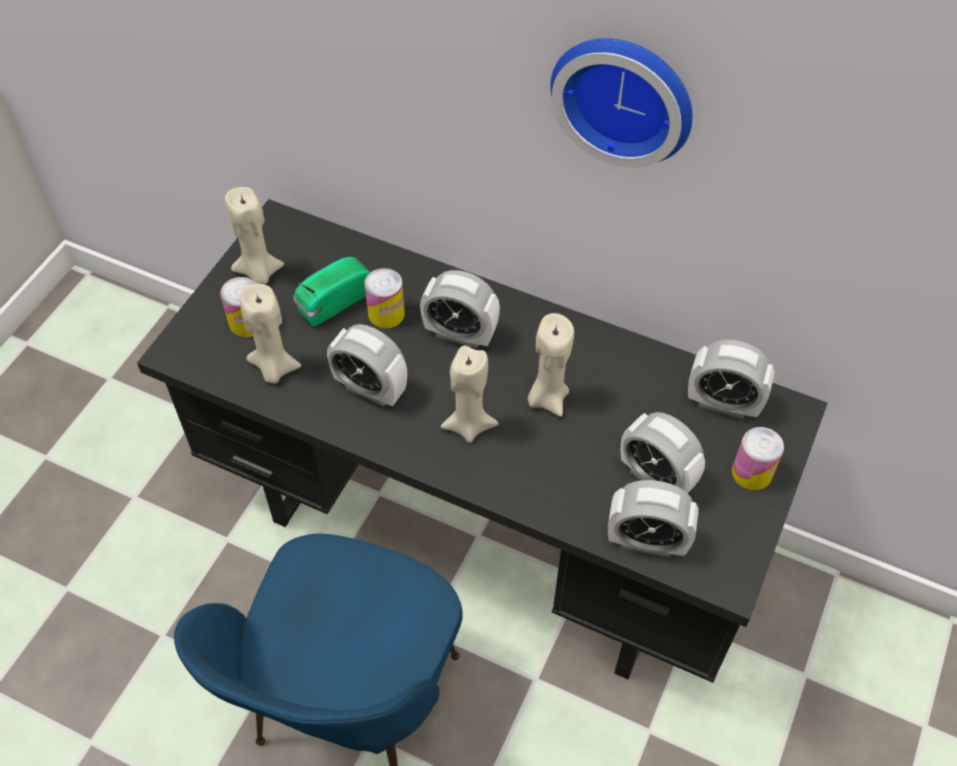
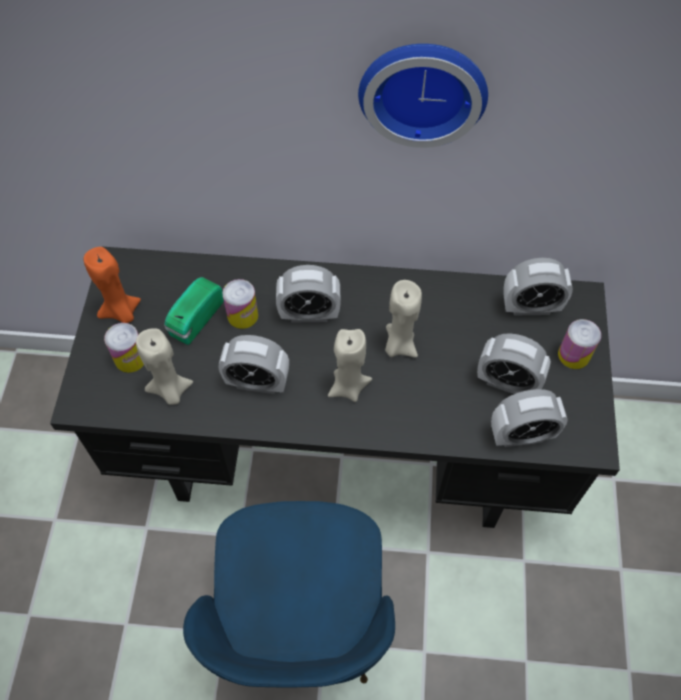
camera: 20 degrees left, 5 degrees up
beige candle [225,187,284,284] -> orange candle [83,247,141,323]

